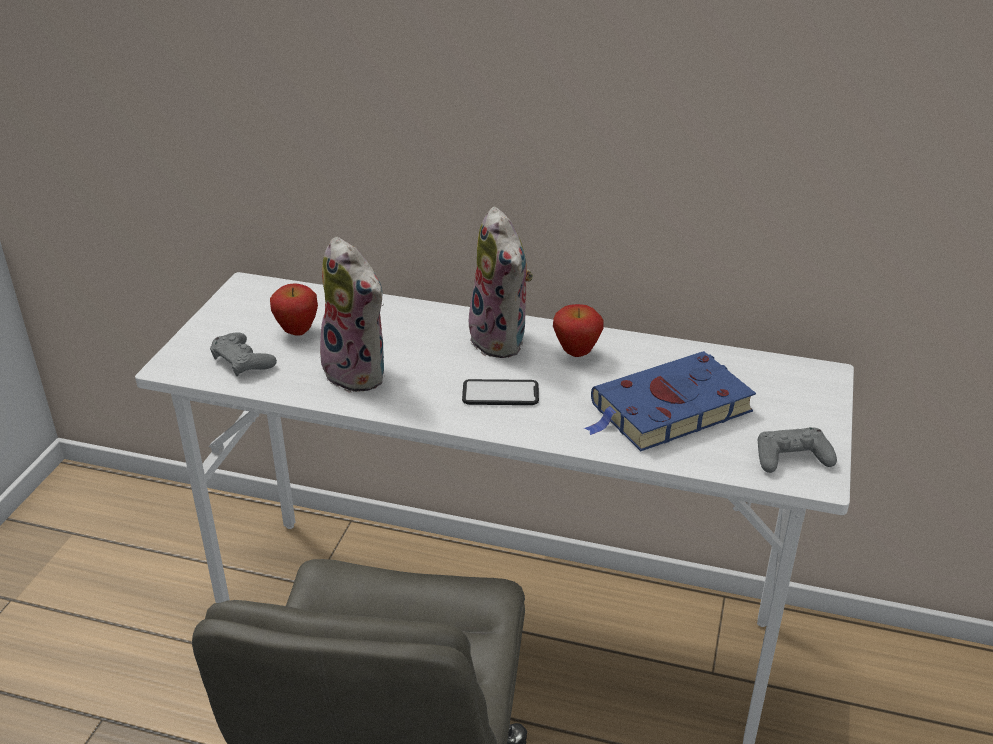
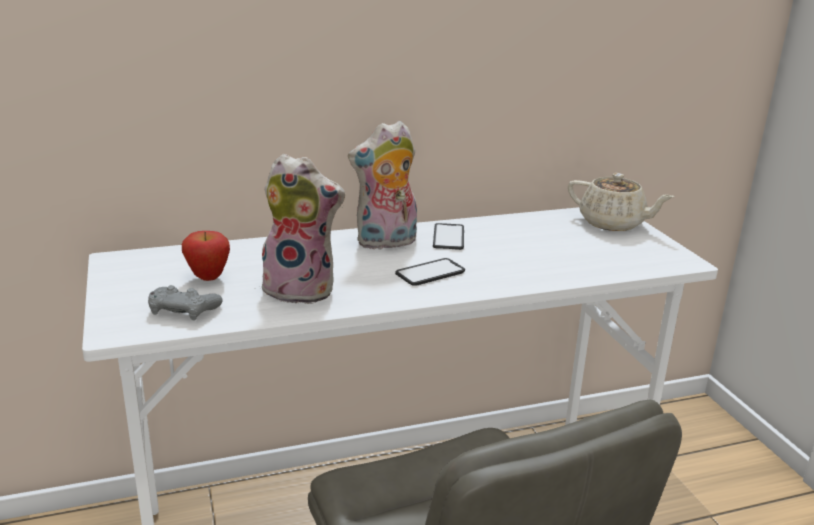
camera: 35 degrees left, 10 degrees down
plush toy [469,207,533,358] -> plush toy turned 120 degrees clockwise [348,121,417,250]
apple [553,304,604,357] -> phone [433,223,464,250]
blue book [584,351,756,451] -> none
grey game controller [758,427,837,473] -> none
none -> beige teapot [568,173,675,231]

